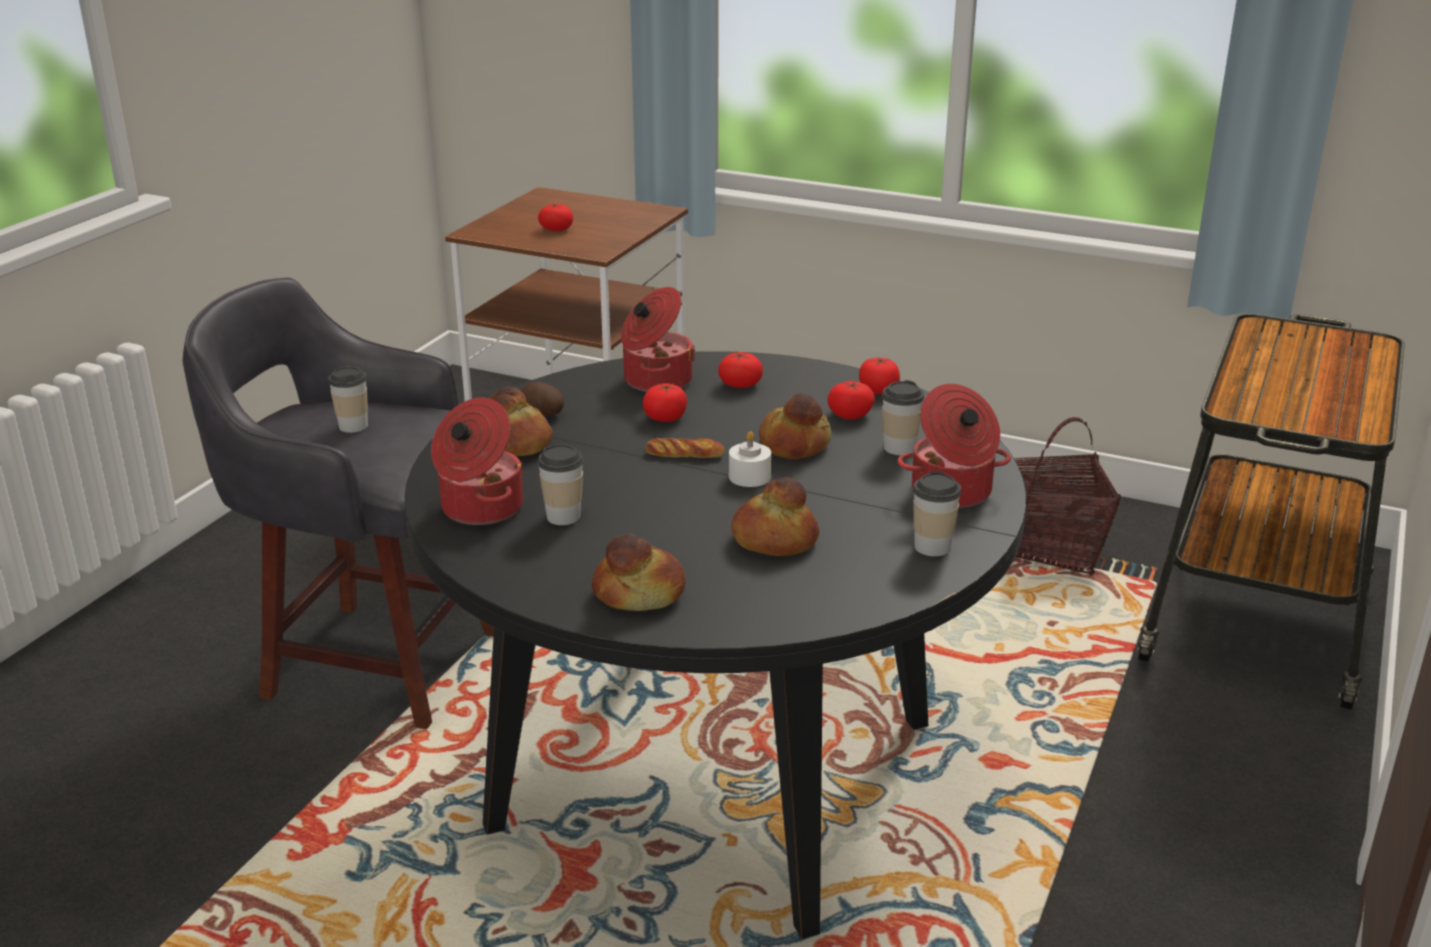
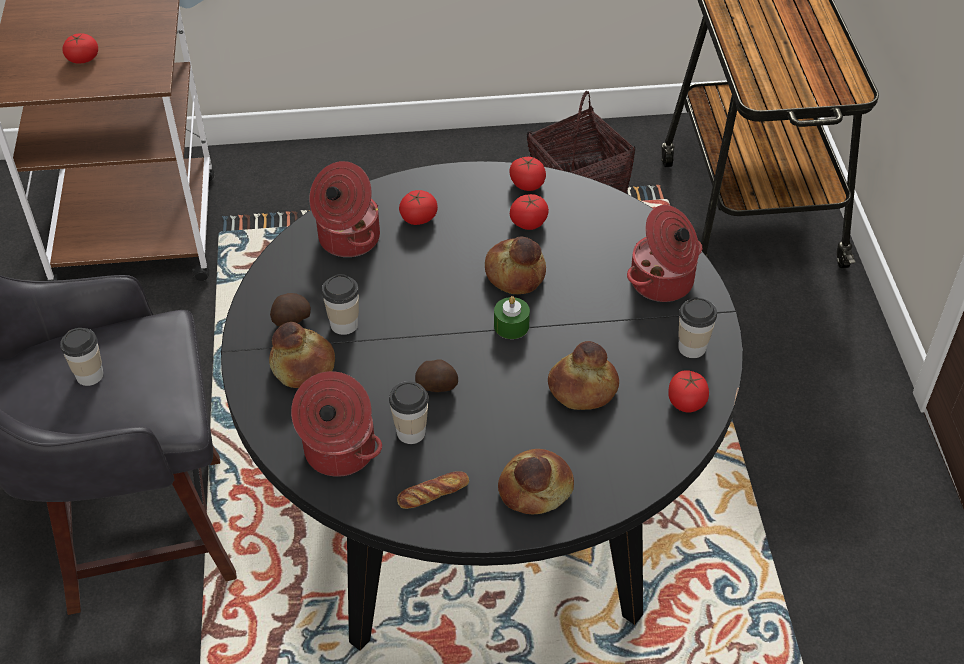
camera: 30 degrees left, 20 degrees up
tomato [643,383,687,422] -> tomato moved to [668,370,709,413]
bread [646,438,725,458] -> bread moved to [397,471,469,509]
white candle [729,431,771,487] -> green candle [494,296,530,339]
cup [882,380,924,456] -> cup moved to [322,274,359,335]
none -> potato [415,359,458,392]

